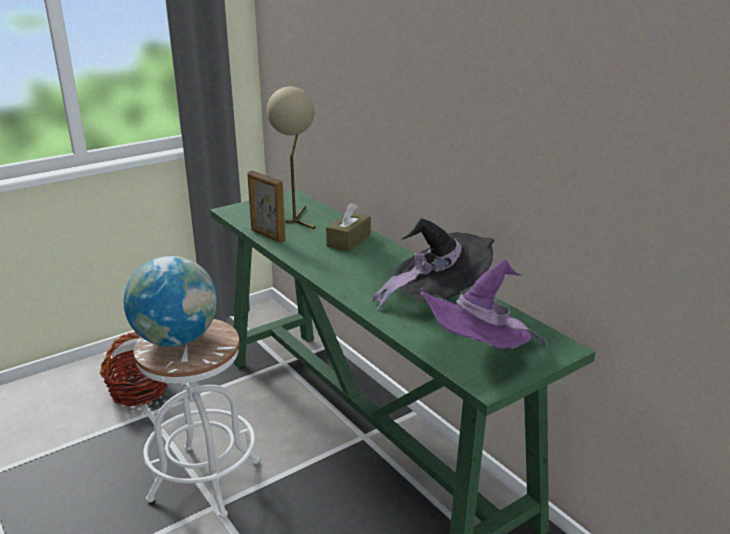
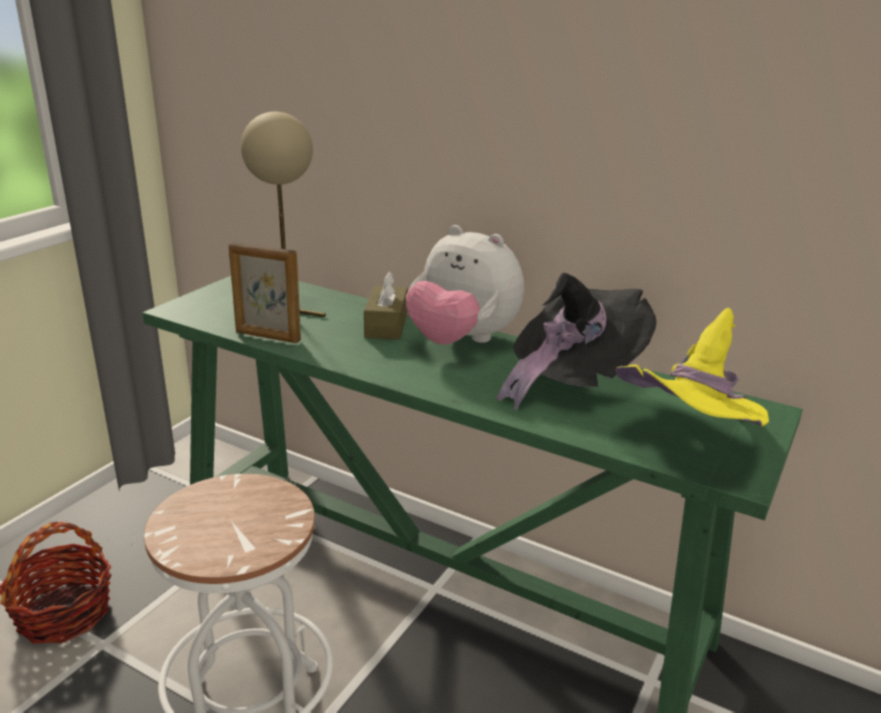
camera: 25 degrees left, 0 degrees up
globe [124,256,217,347] -> none
purple hat [420,259,547,349] -> yellow hat [616,308,769,426]
none -> plush toy [406,225,524,345]

